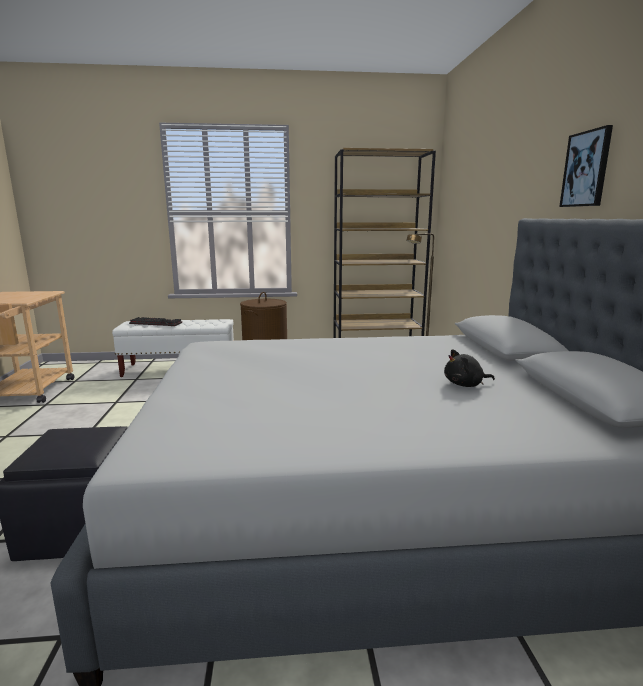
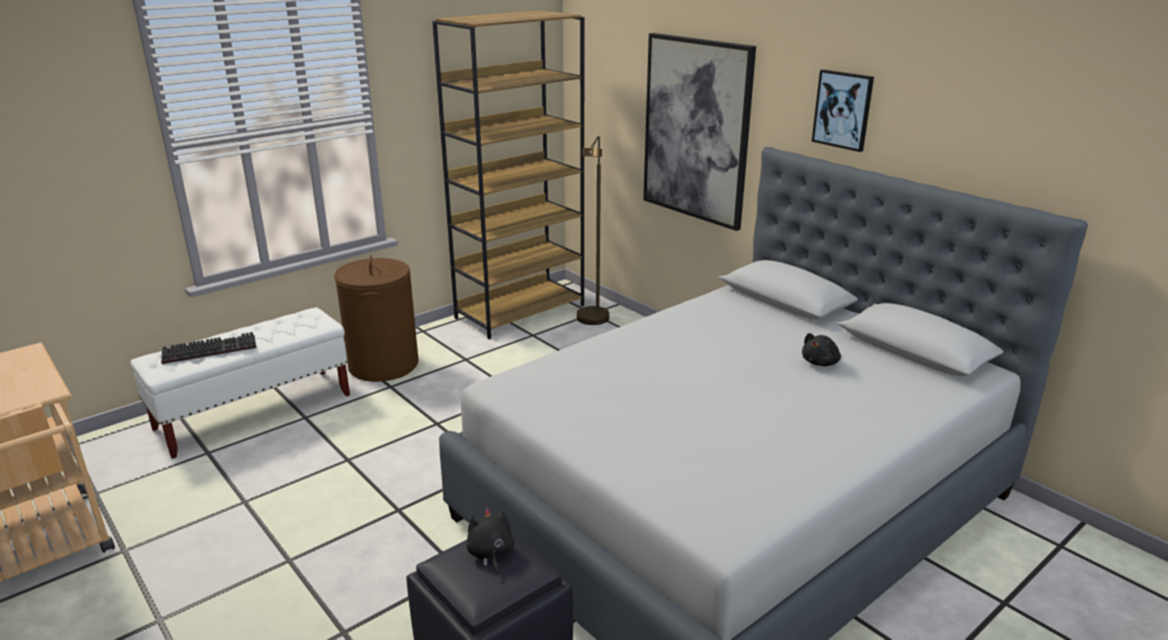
camera: 35 degrees left, 10 degrees up
none -> black plush toy [467,508,515,576]
none -> picture [643,33,756,231]

